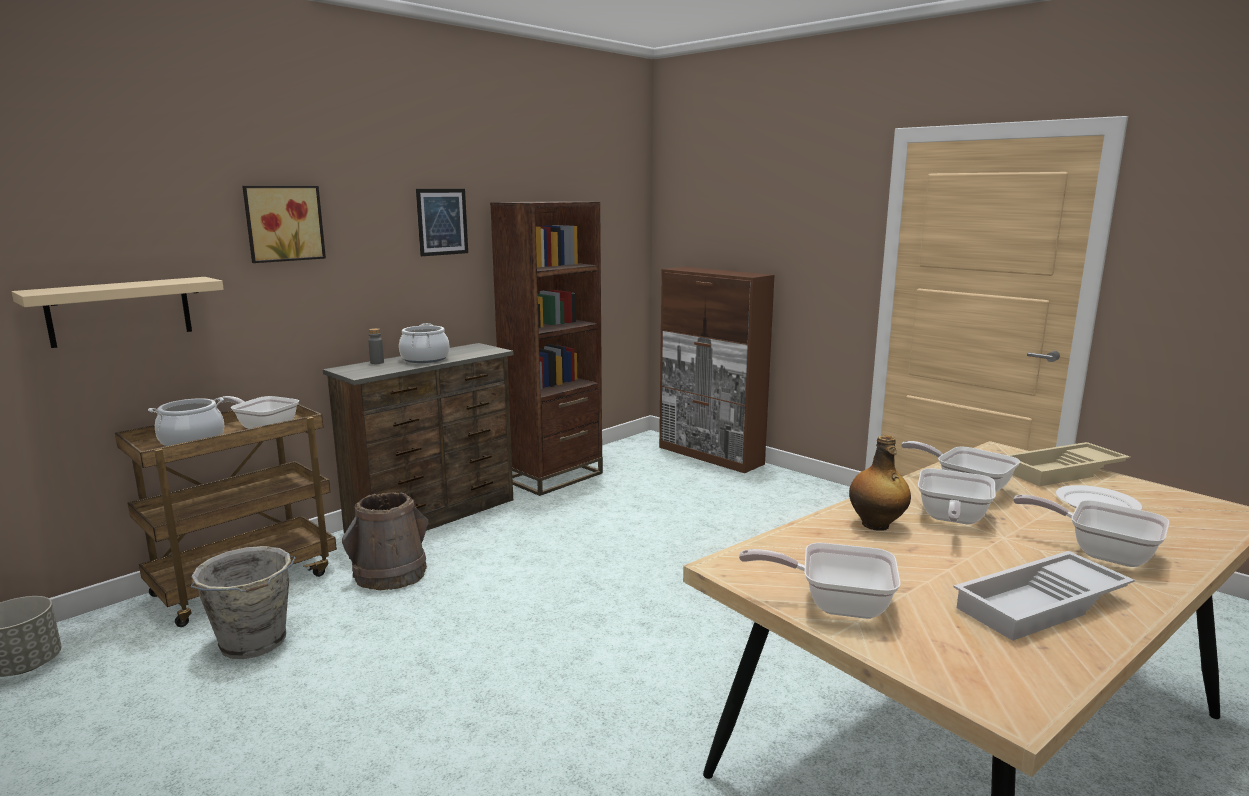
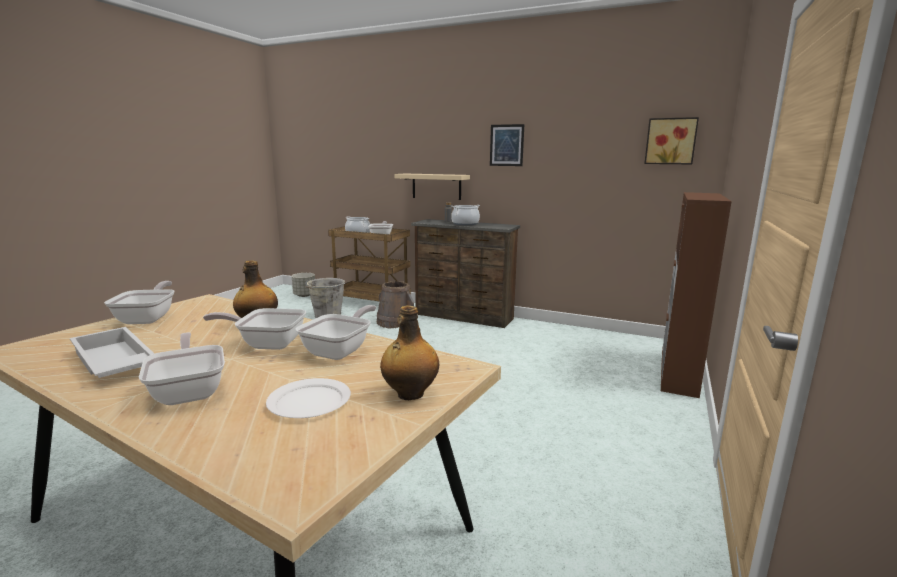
camera: 70 degrees right, 0 degrees up
beige shelf [12,277,224,348] -> beige shelf moved to [394,174,470,200]
picture [242,186,326,263] -> picture moved to [644,117,699,164]
brown bookcase [490,201,603,496] -> none
beige tray [1008,442,1130,486] -> bottle [380,305,439,400]
frying pan [1013,495,1170,567] -> frying pan turned 45 degrees counterclockwise [139,332,225,405]

